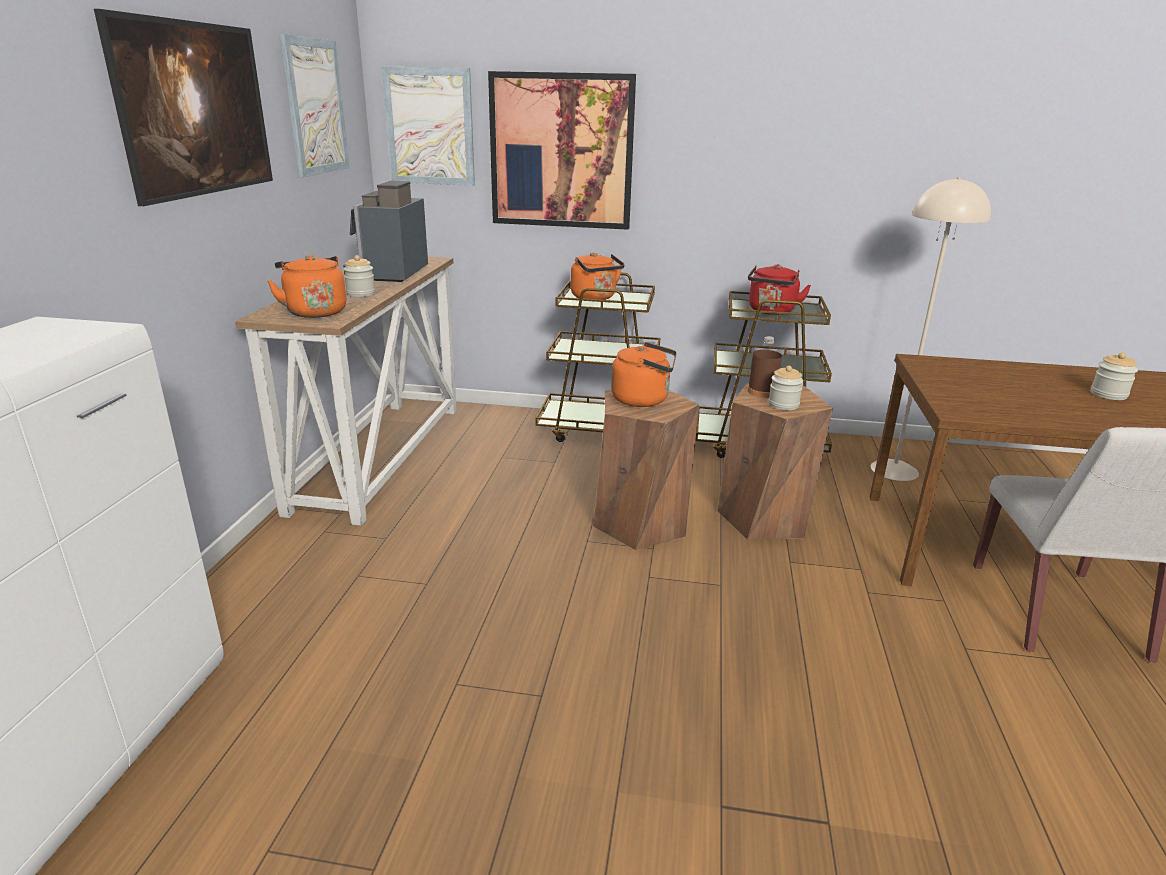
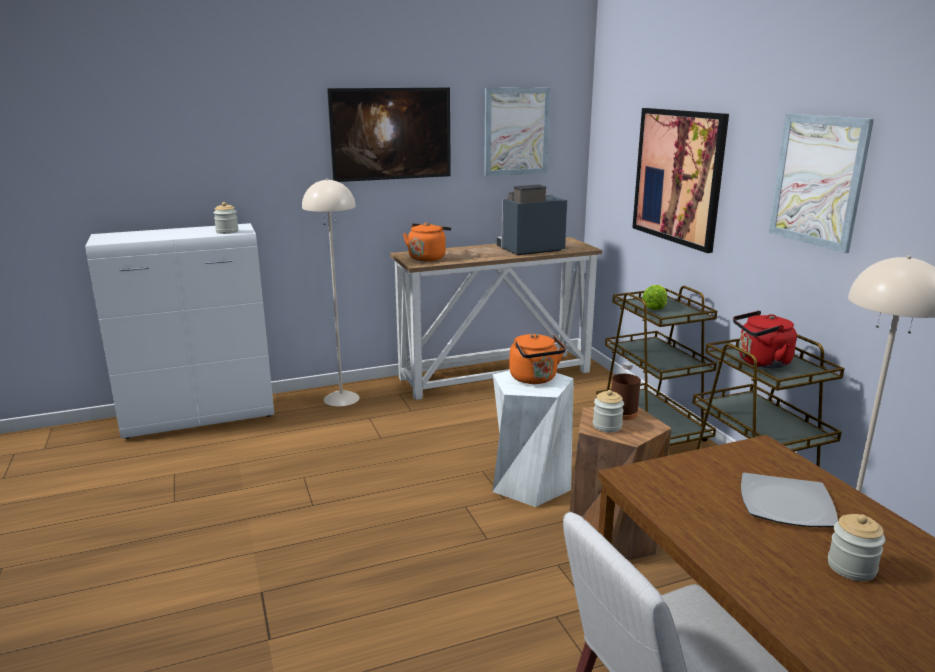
camera: 60 degrees right, 5 degrees down
jar [343,255,375,297] -> jar moved to [214,202,239,234]
picture [381,66,475,186] -> picture moved to [769,114,874,253]
orange kettle [571,252,625,300] -> lettuce [642,285,667,310]
brown stool [593,390,699,550] -> white stool [492,371,574,507]
none -> beige floor lamp [302,178,360,406]
none -> plate [741,473,838,527]

